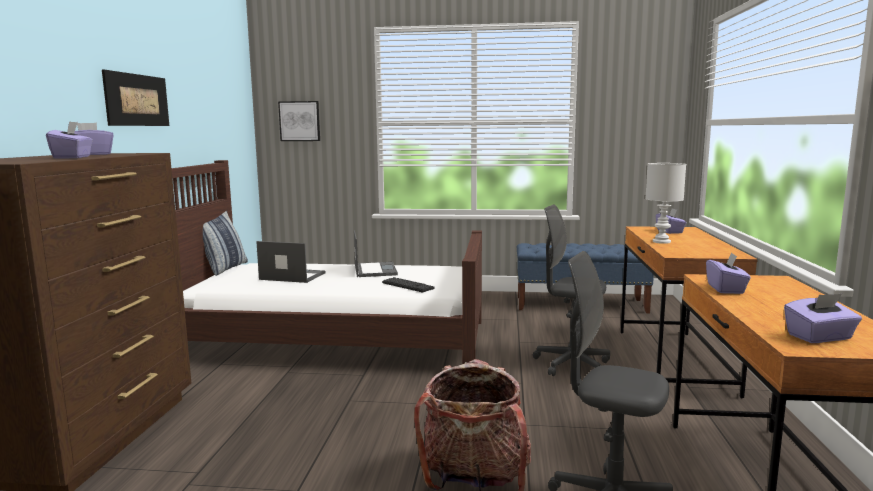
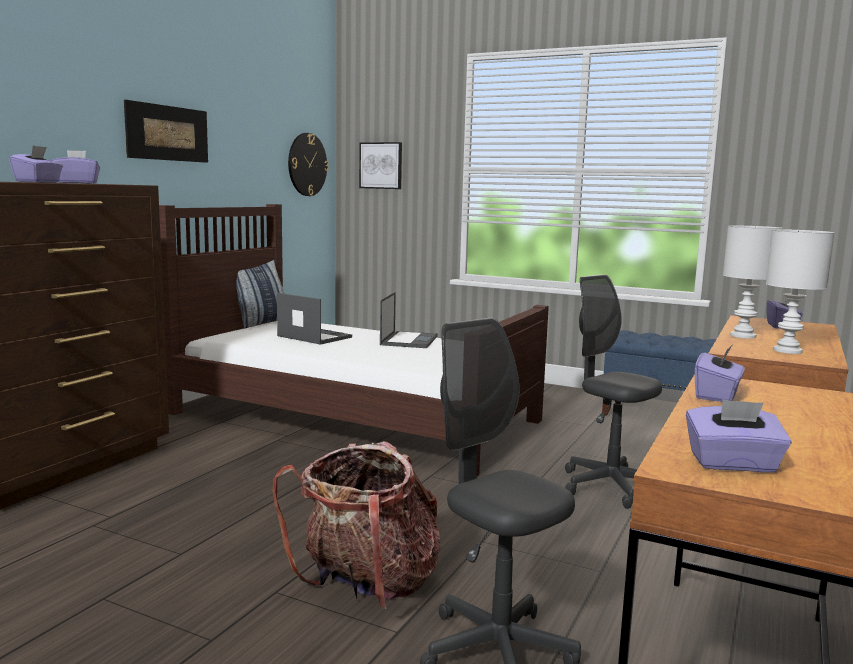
camera: 20 degrees right, 0 degrees up
keyboard [382,277,435,292] -> none
none -> wall clock [288,133,329,196]
none -> white table lamp [766,229,835,354]

